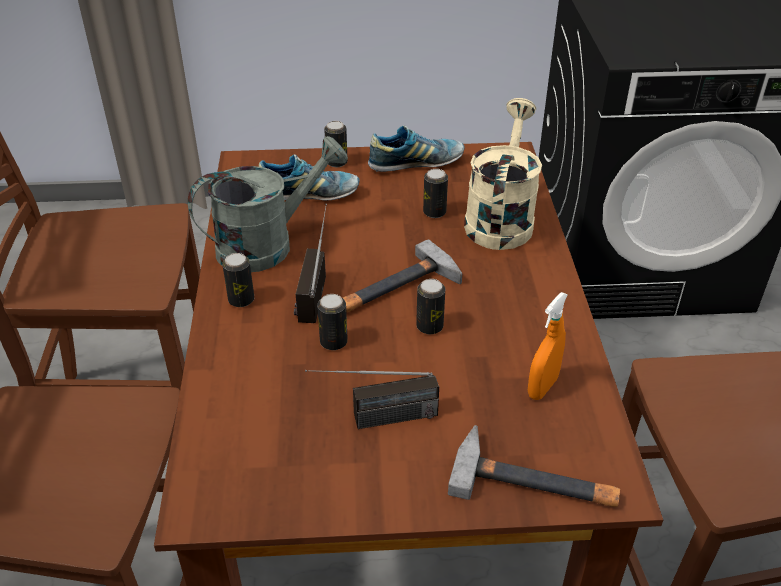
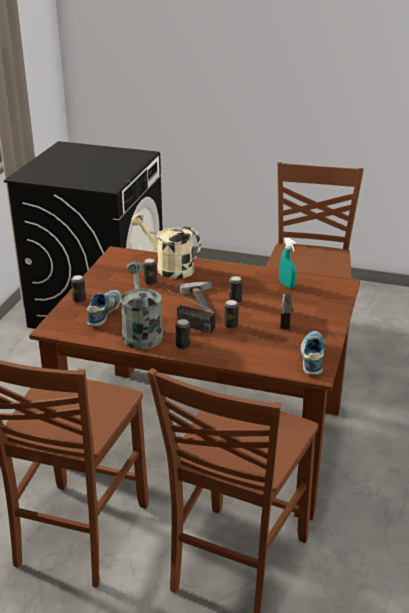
camera: 70 degrees left, 10 degrees down
shoe [368,125,464,172] -> shoe moved to [301,331,325,375]
hammer [448,425,620,507] -> none
orange spray bottle [528,292,568,400] -> turquoise spray bottle [279,238,297,288]

